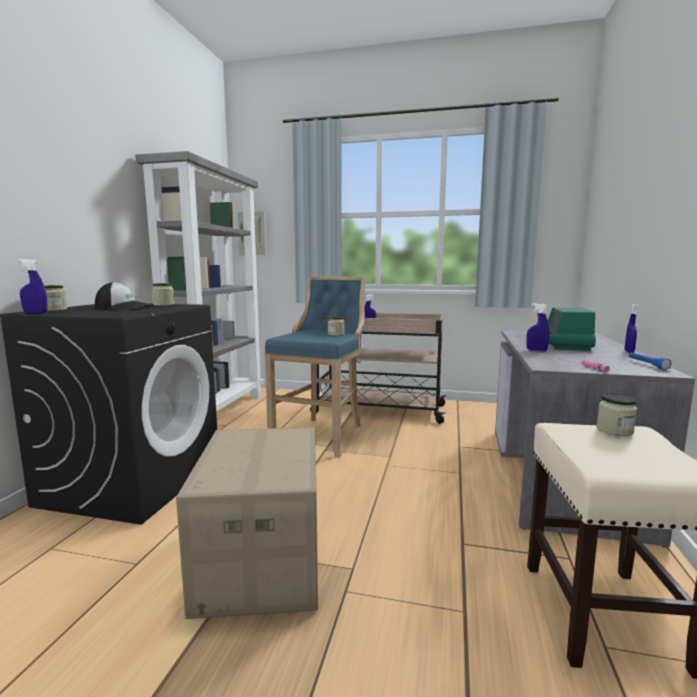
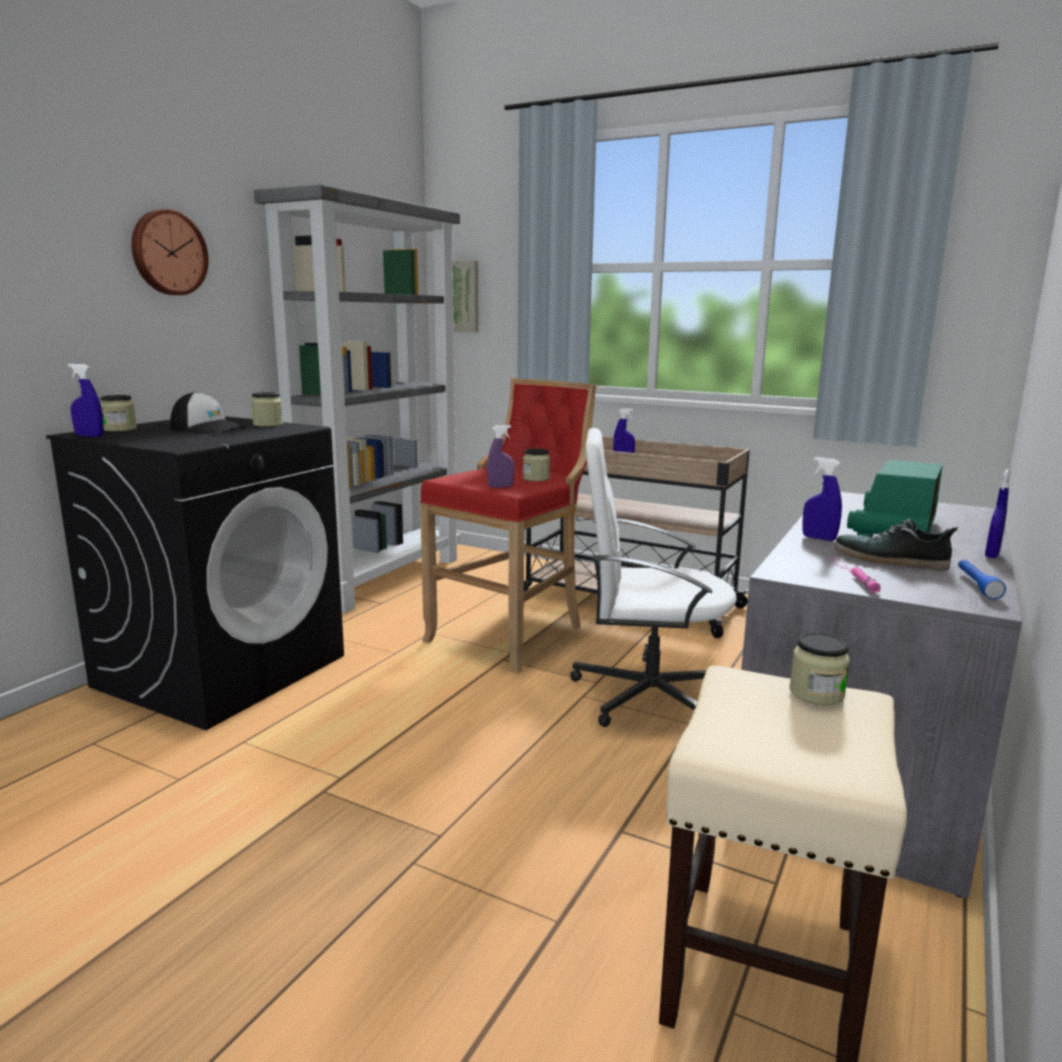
camera: 15 degrees right, 5 degrees up
cardboard box [176,427,318,619] -> none
blue stool [265,276,365,457] -> red stool [420,379,596,674]
none -> wall clock [131,209,209,295]
none -> purple spray bottle [487,425,514,488]
none -> white office chair [570,428,737,727]
none -> shoe [834,519,958,570]

